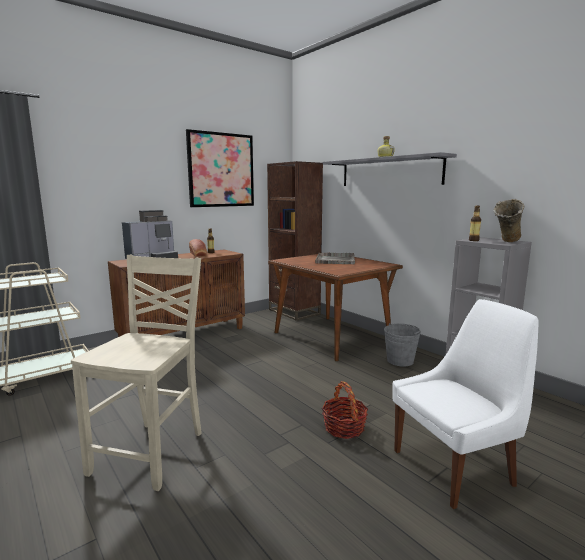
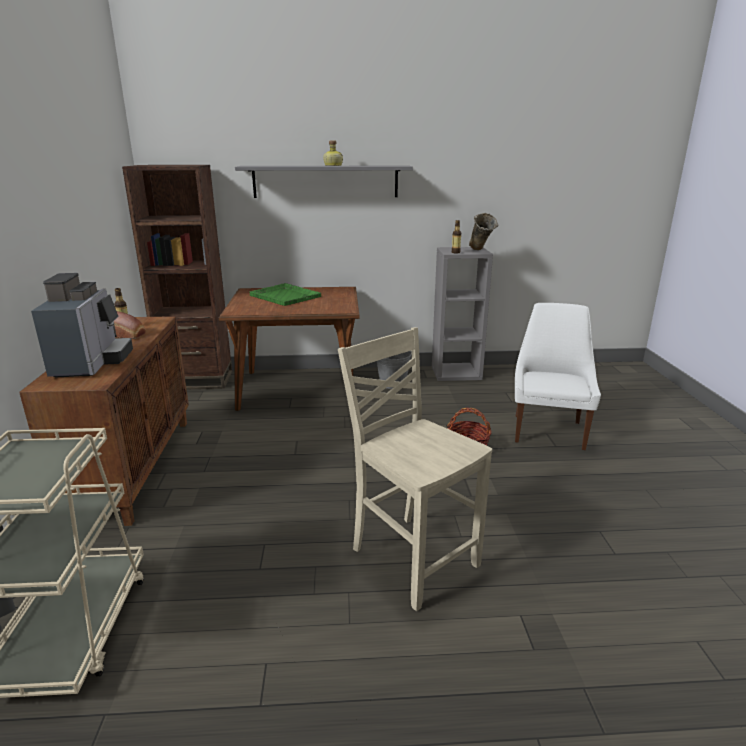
camera: 55 degrees left, 10 degrees up
picture [186,129,254,207] -> none
grey tray [315,253,355,264] -> green tray [249,283,321,306]

